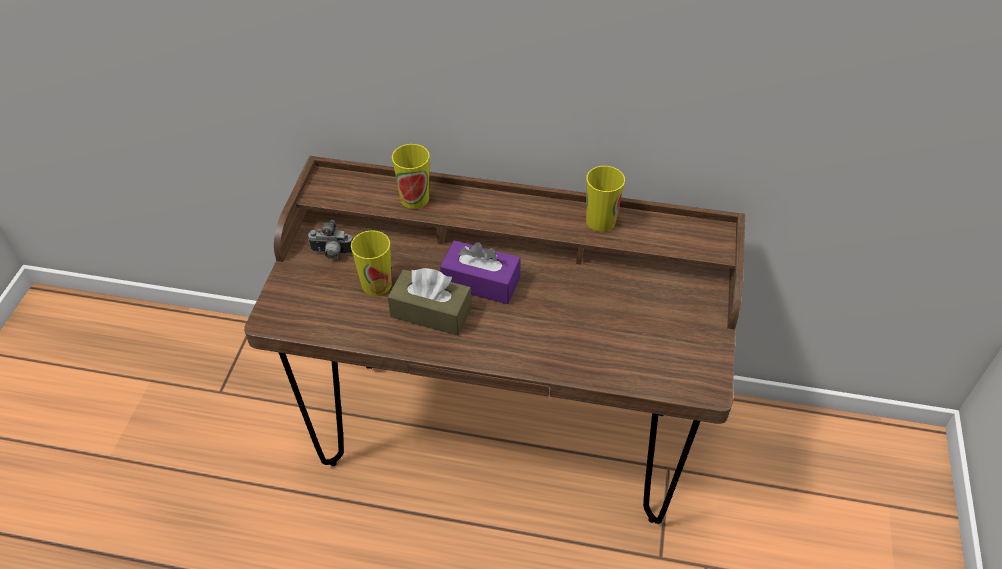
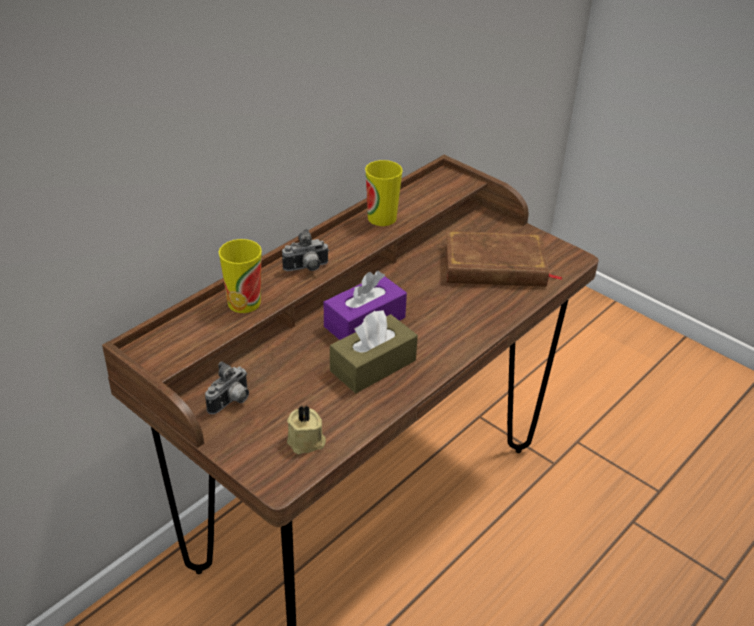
camera: 60 degrees left, 10 degrees down
cup [351,230,392,296] -> none
none -> camera [282,229,329,271]
none -> beige candle [287,405,326,454]
none -> brown book [445,231,563,286]

